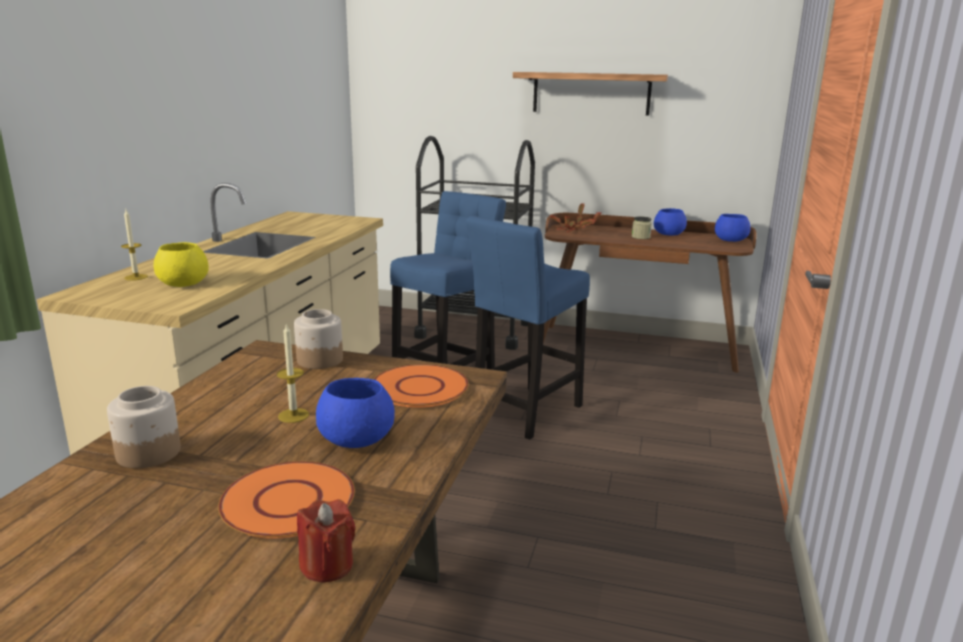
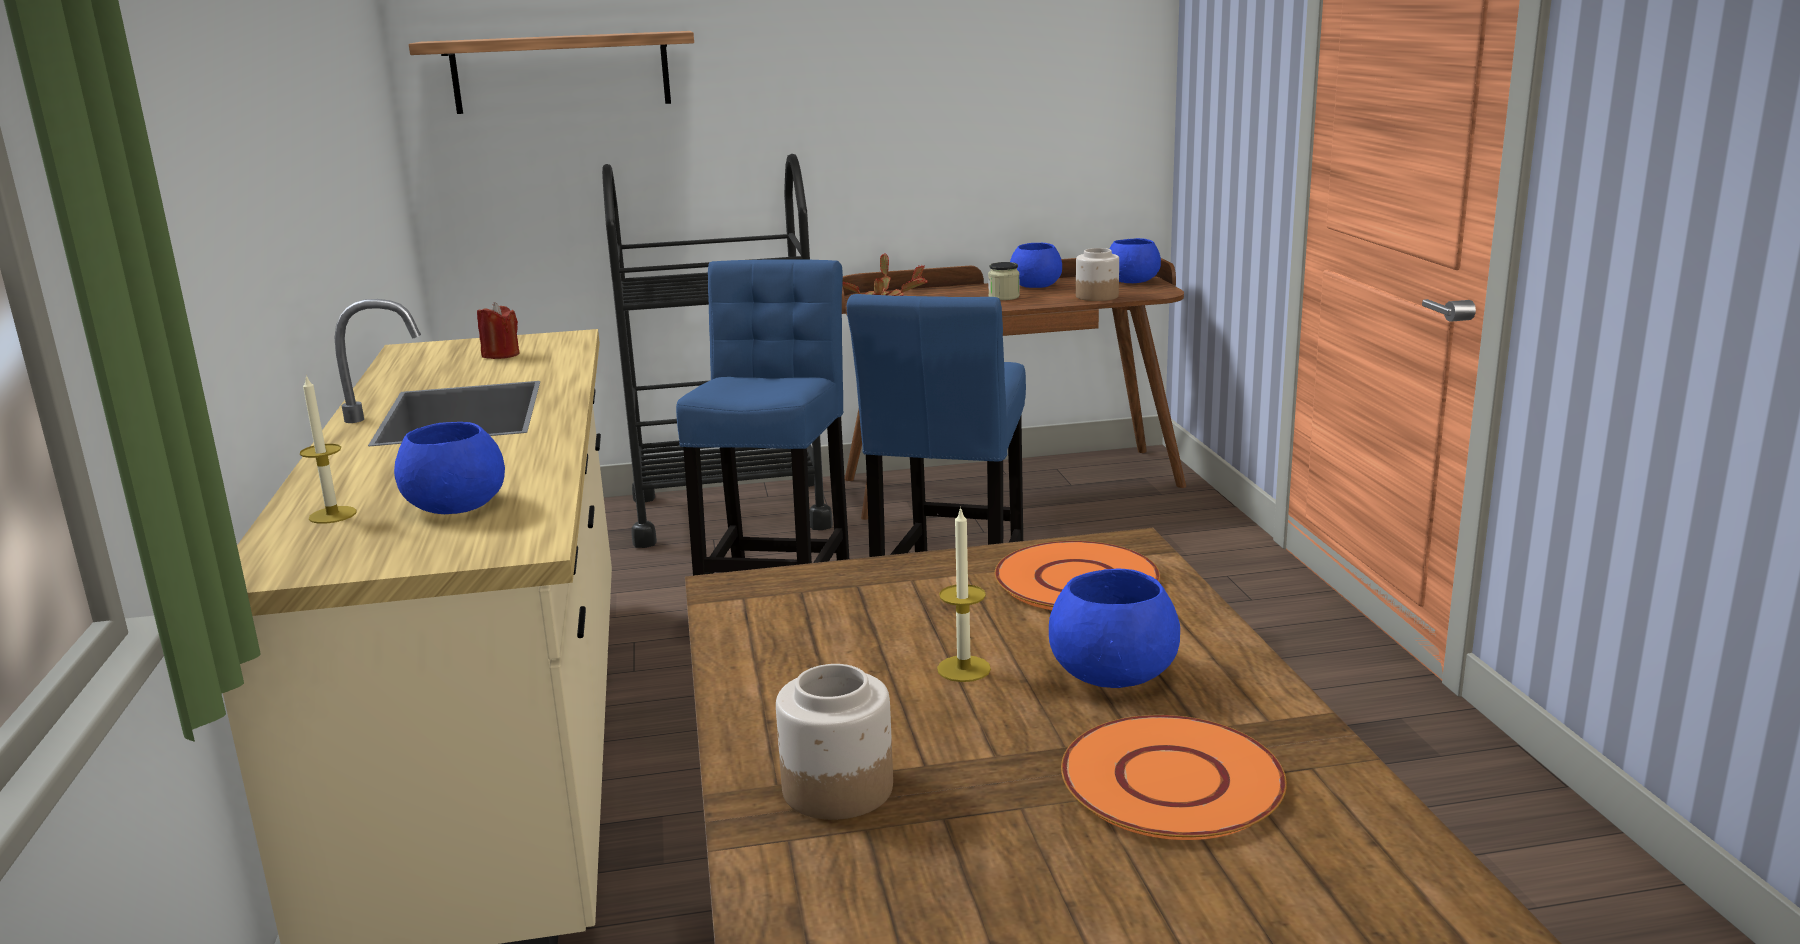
camera: 25 degrees left, 0 degrees up
yellow bowl [153,242,209,287] -> blue bowl [394,422,505,514]
jar [294,309,343,369] -> jar moved to [1076,248,1119,301]
red candle [297,499,356,582] -> red candle moved to [477,302,519,359]
shelf [513,72,668,116] -> shelf moved to [409,31,694,114]

